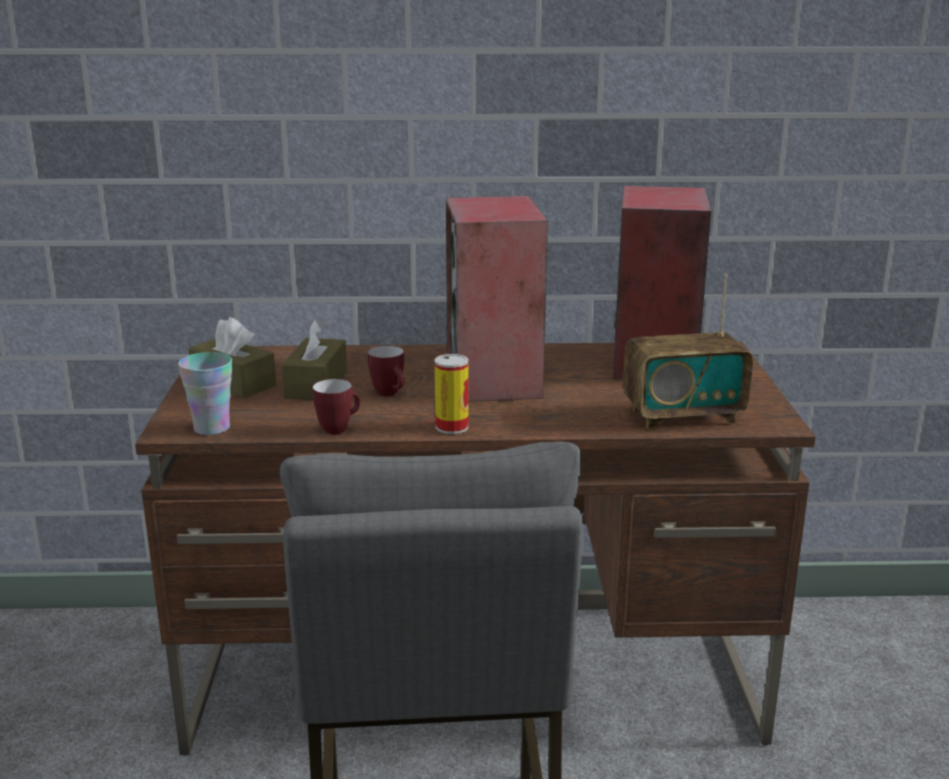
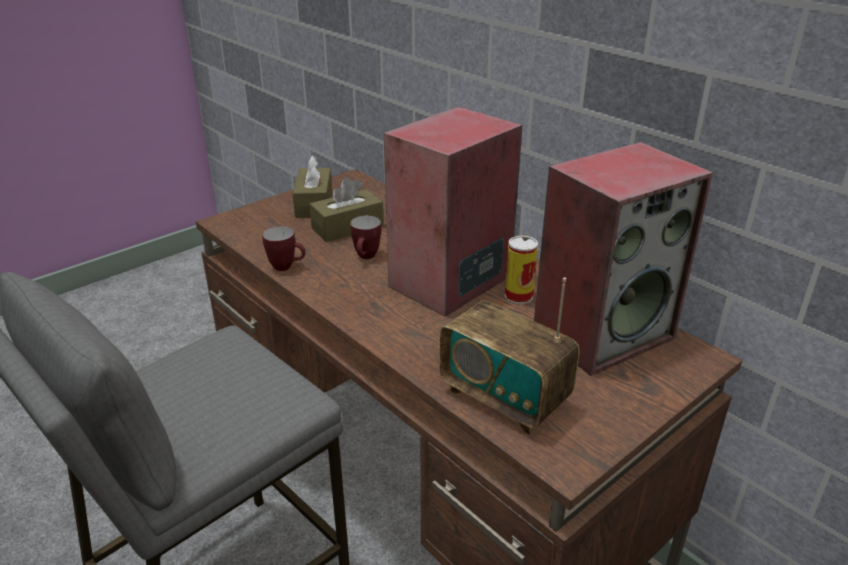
camera: 50 degrees right, 10 degrees up
cup [178,352,232,435] -> none
can [435,354,469,434] -> can moved to [505,236,538,304]

